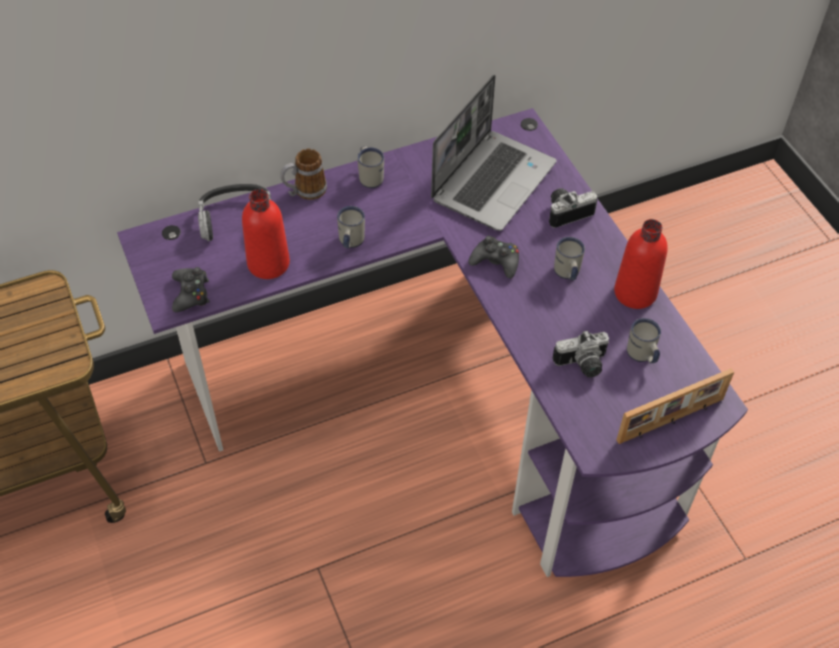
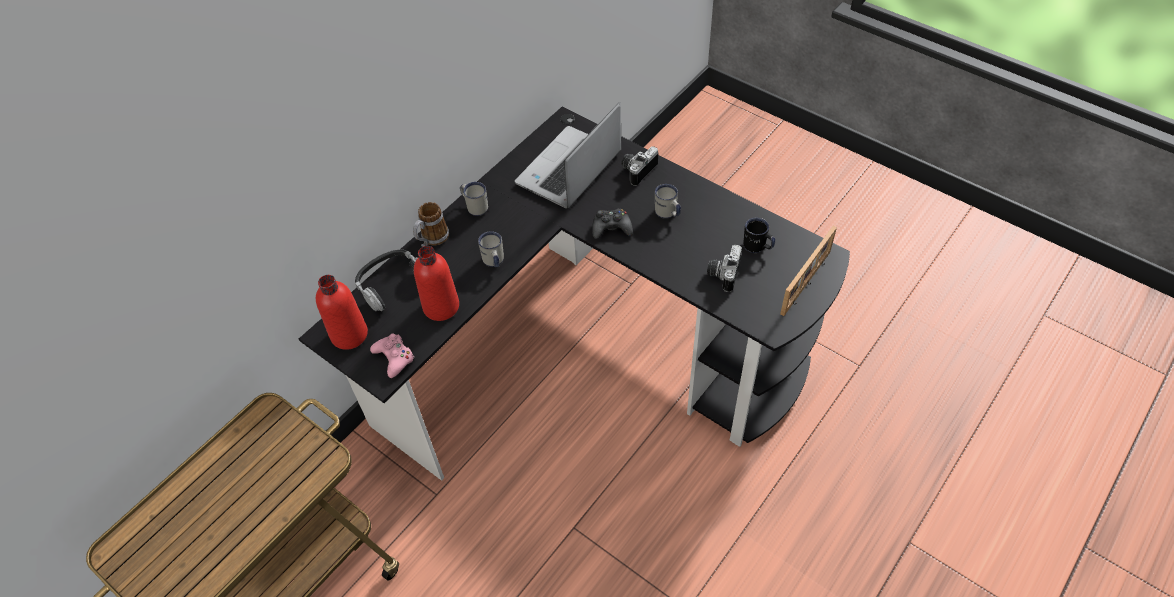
camera: 25 degrees left, 0 degrees up
purple desk [117,108,748,577] -> black desk [299,107,850,481]
black game controller [172,267,210,312] -> pink game controller [370,334,415,378]
laptop [431,74,556,231] -> laptop turned 150 degrees counterclockwise [515,102,621,208]
camera [552,330,609,377] -> camera turned 150 degrees clockwise [707,245,742,292]
red bottle [614,219,668,309] -> red bottle moved to [316,275,368,350]
white mug [627,318,661,363] -> black mug [743,218,775,253]

